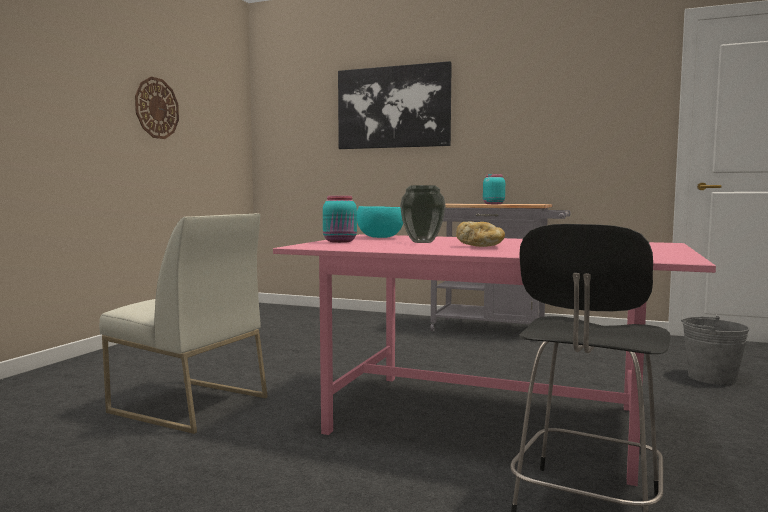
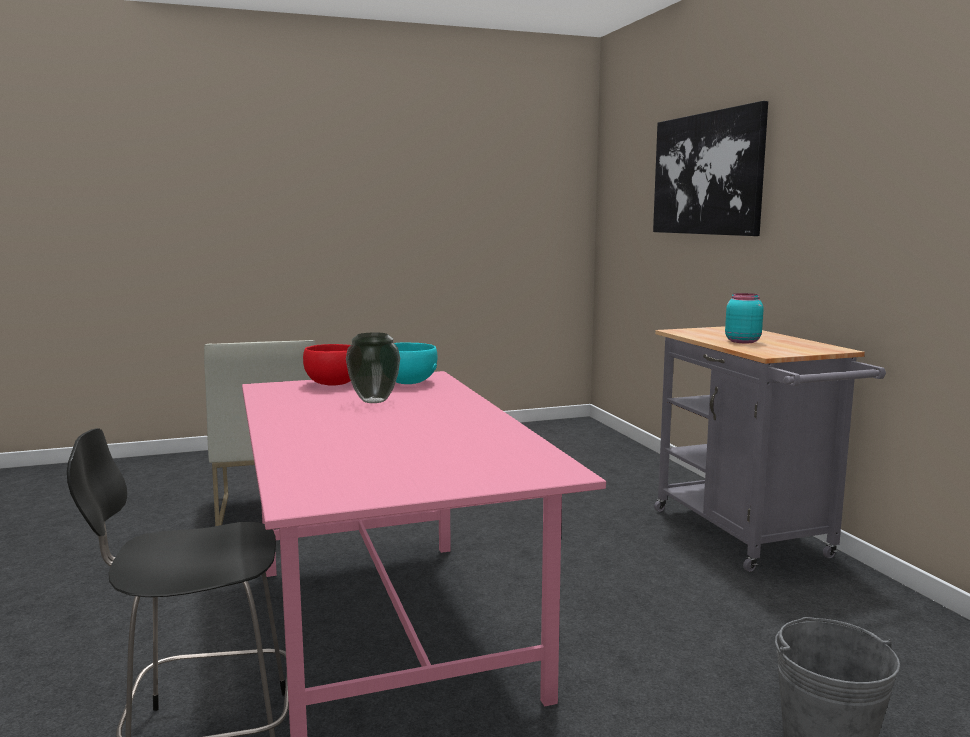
camera: 50 degrees right, 5 degrees up
wall clock [135,77,179,139] -> none
turquoise jar [323,196,357,243] -> red bowl [303,344,351,385]
bread [456,222,505,247] -> none

